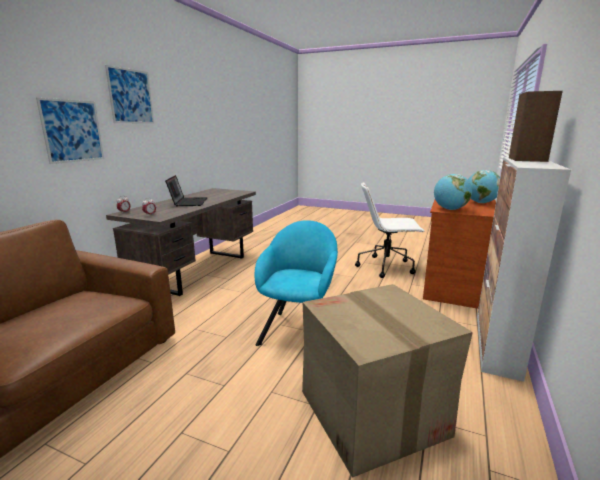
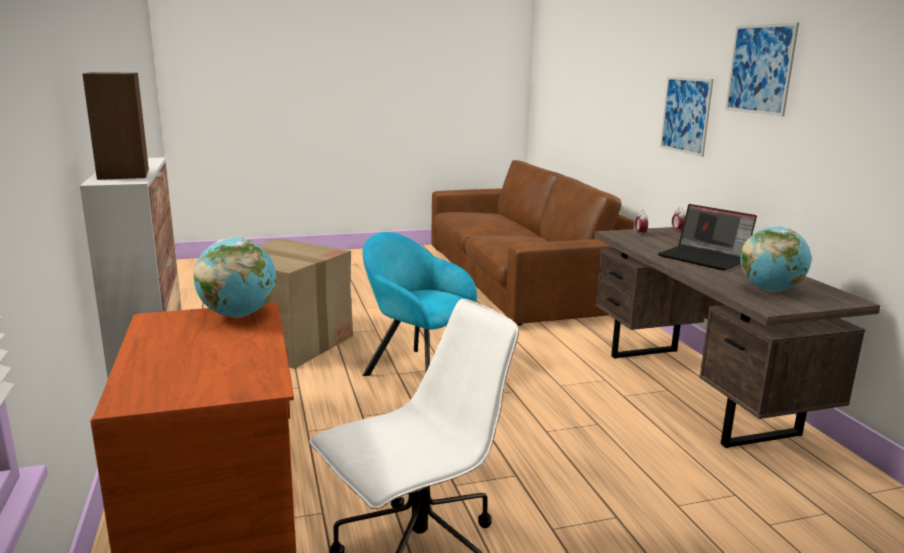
camera: 140 degrees right, 0 degrees up
turquoise armchair [255,220,338,346] -> turquoise armchair turned 150 degrees clockwise [363,232,477,376]
globe [468,170,500,203] -> globe moved to [740,226,811,292]

